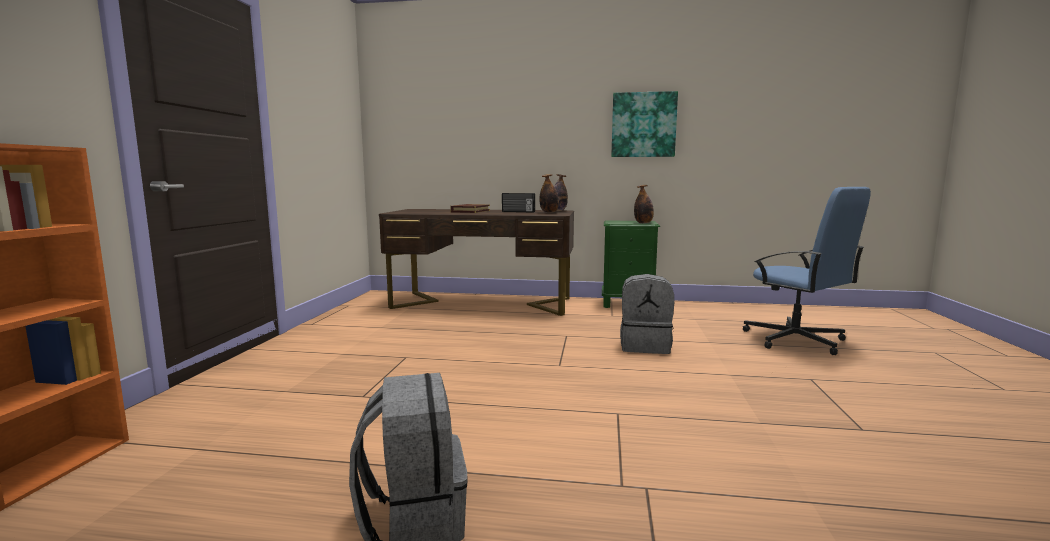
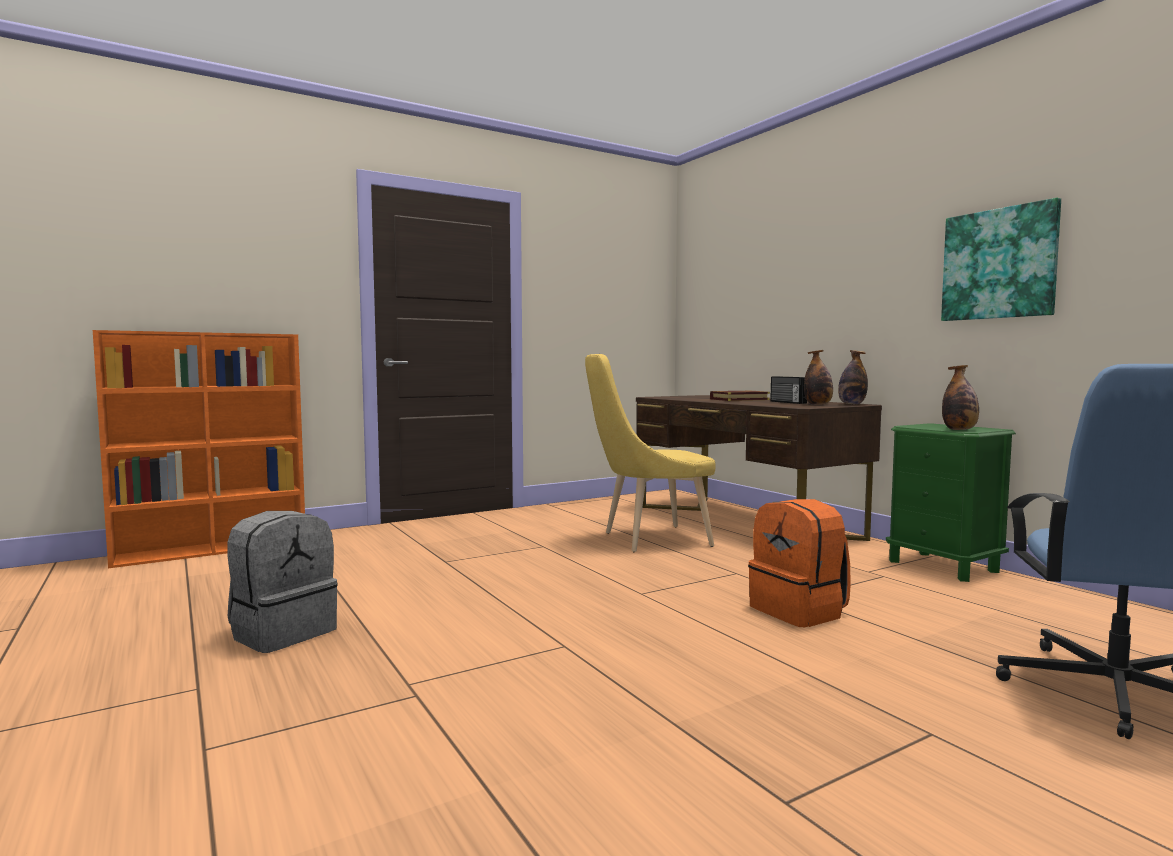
camera: 50 degrees right, 5 degrees down
grey backpack [620,274,674,354] -> orange backpack [748,499,851,627]
none -> yellow chair [585,354,715,552]

